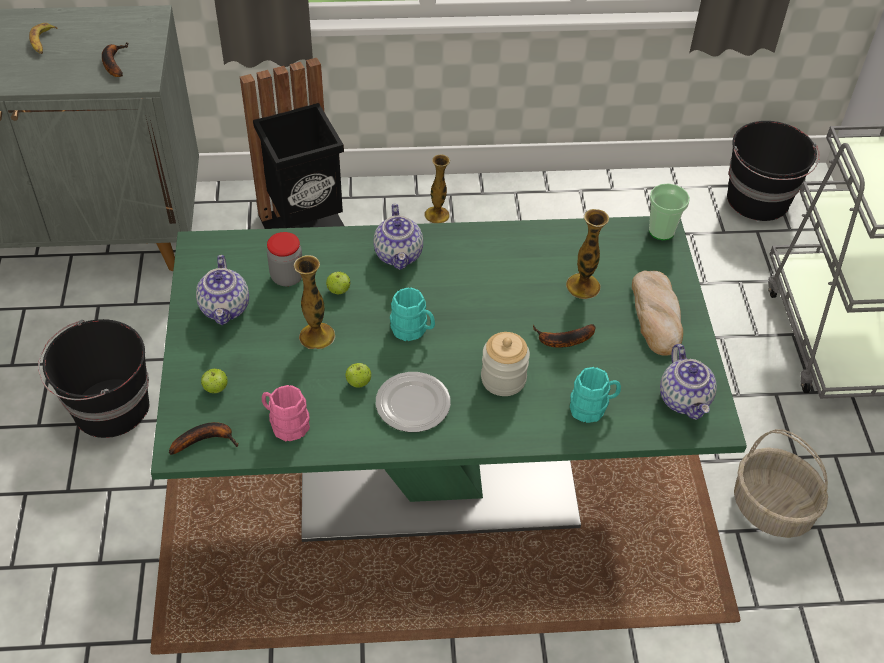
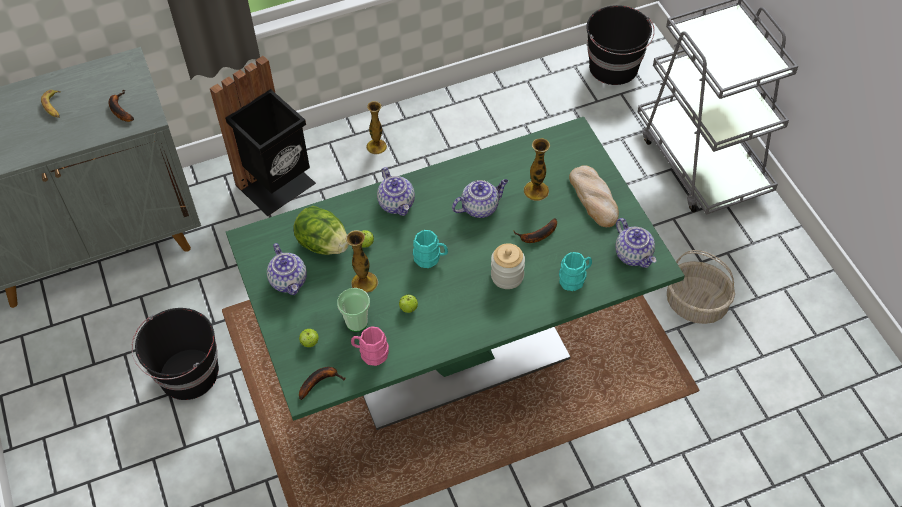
camera: 15 degrees left, 5 degrees up
jar [267,232,302,286] -> lettuce [293,206,349,255]
plate [376,372,451,432] -> none
cup [649,183,690,240] -> cup moved to [337,288,370,332]
none -> teapot [452,179,508,218]

